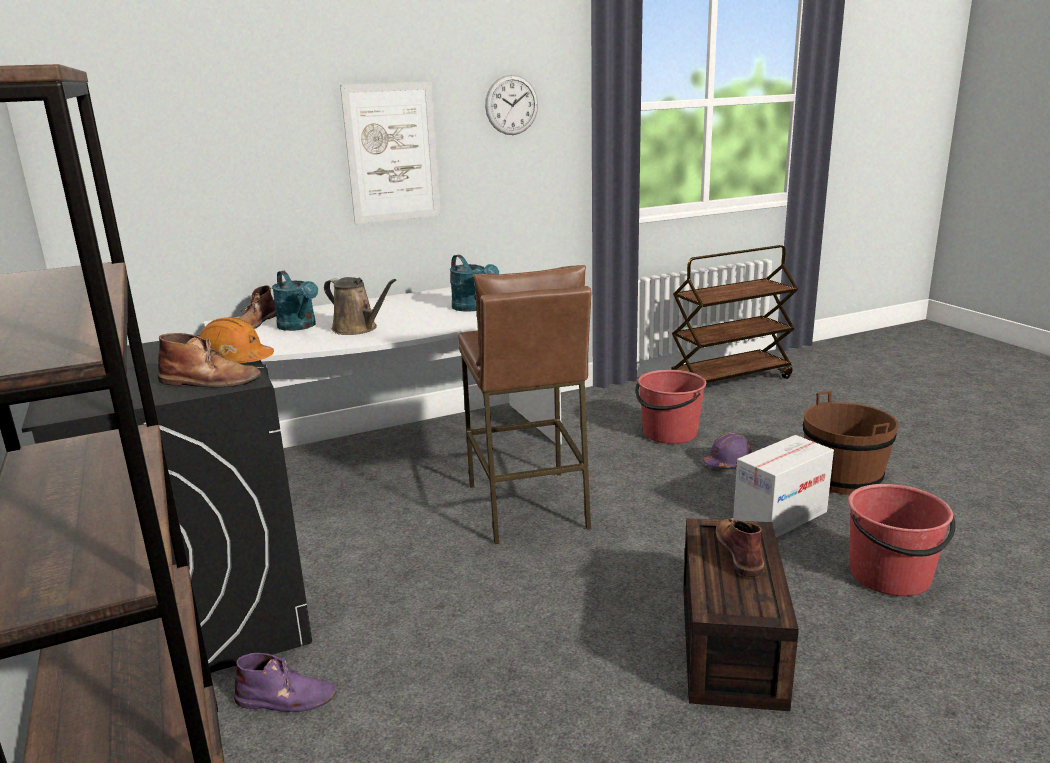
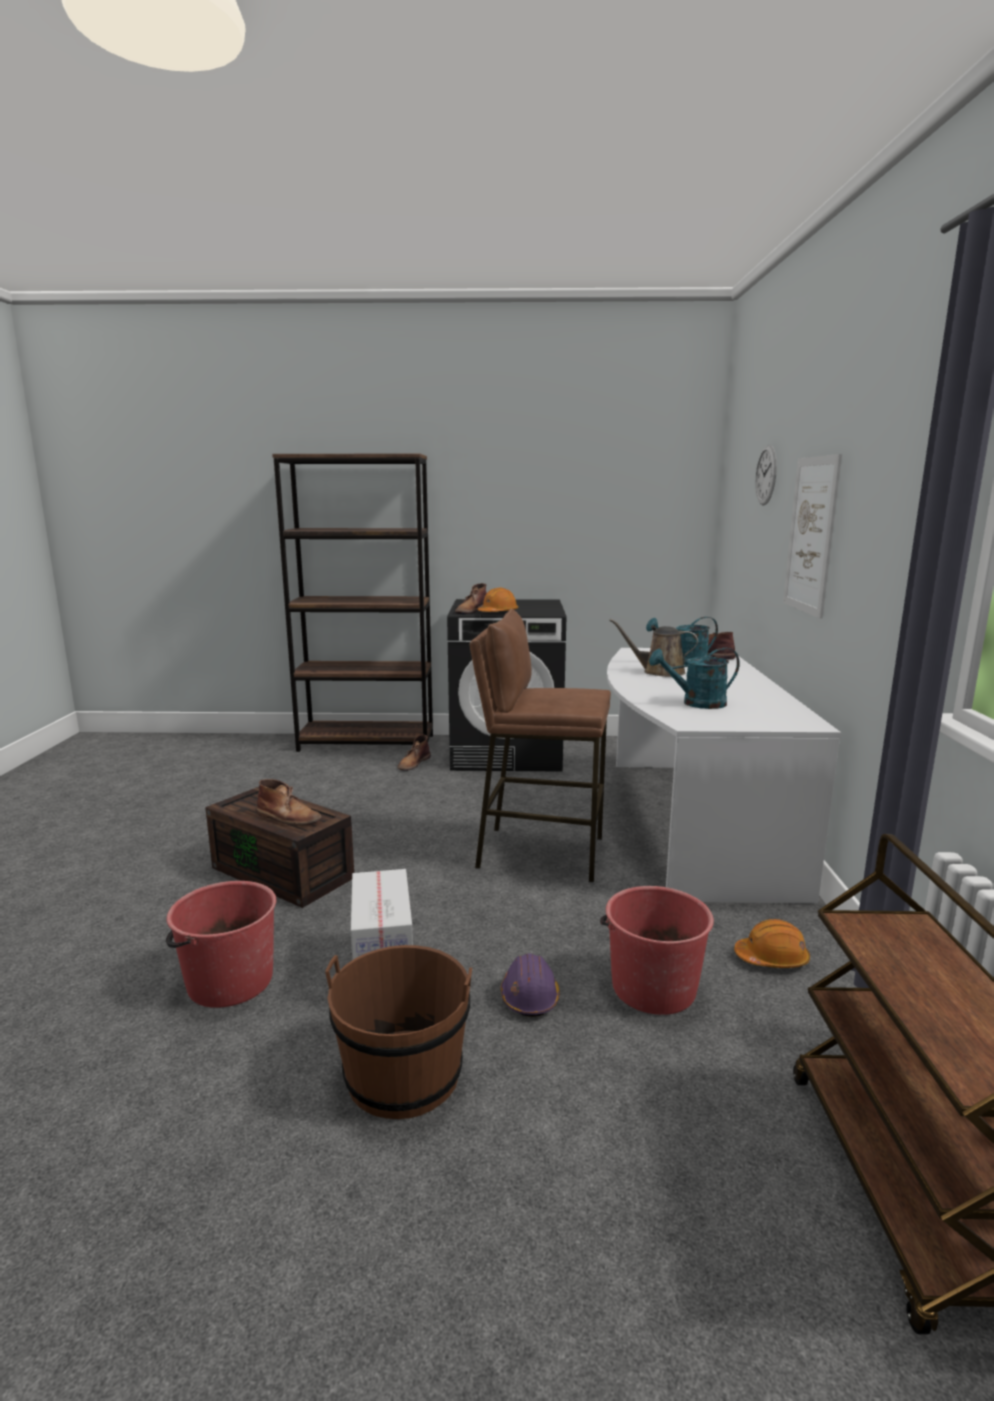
camera: 115 degrees right, 5 degrees down
purple boot [234,653,337,712] -> brown boot [397,735,431,771]
brown watering can [324,277,396,335] -> brown watering can turned 45 degrees clockwise [609,619,698,677]
wall clock [485,75,538,135] -> wall clock moved to [755,445,777,505]
none -> orange hard hat [734,919,810,968]

